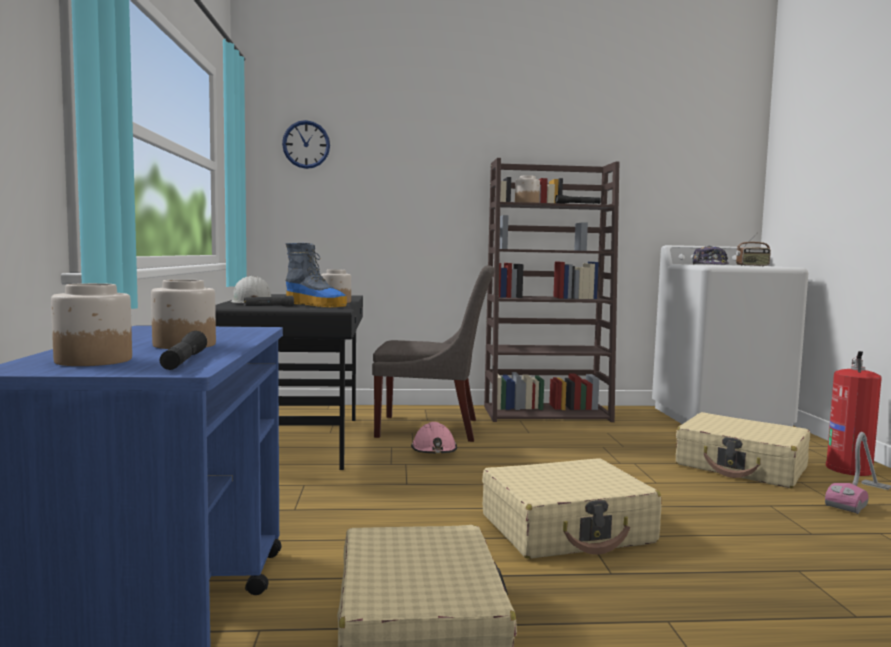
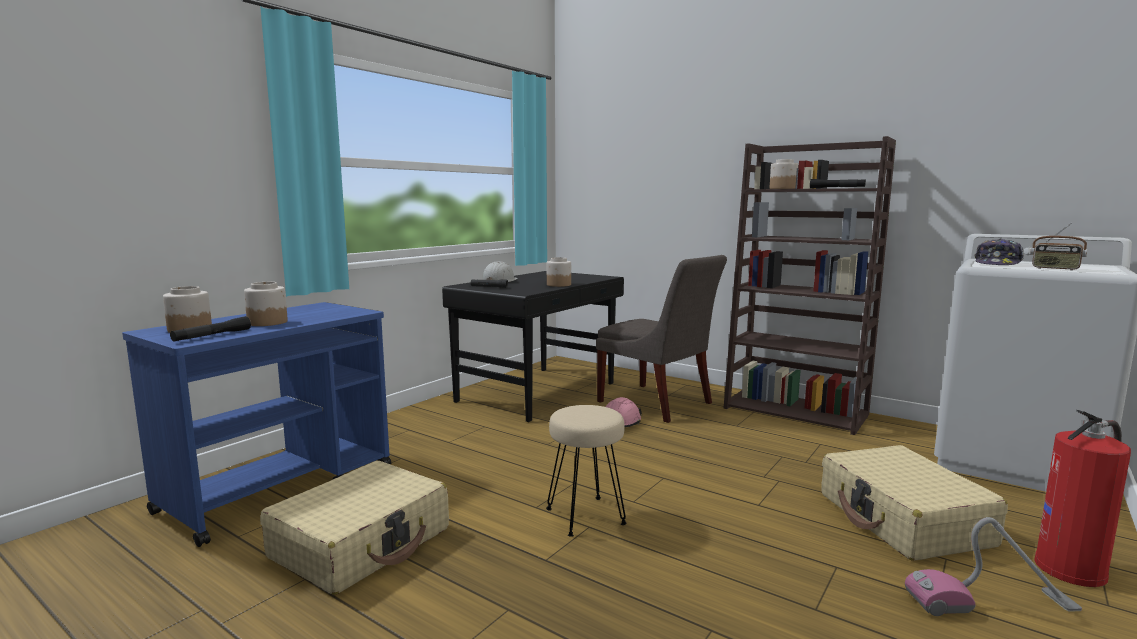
camera: 40 degrees right, 5 degrees up
wall clock [282,120,330,169] -> none
boot [286,243,347,308] -> none
beige suitcase [482,458,661,559] -> beige stool [546,405,627,537]

